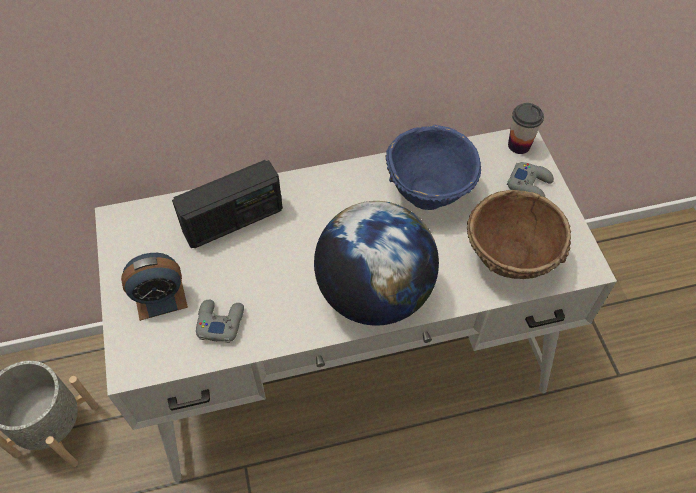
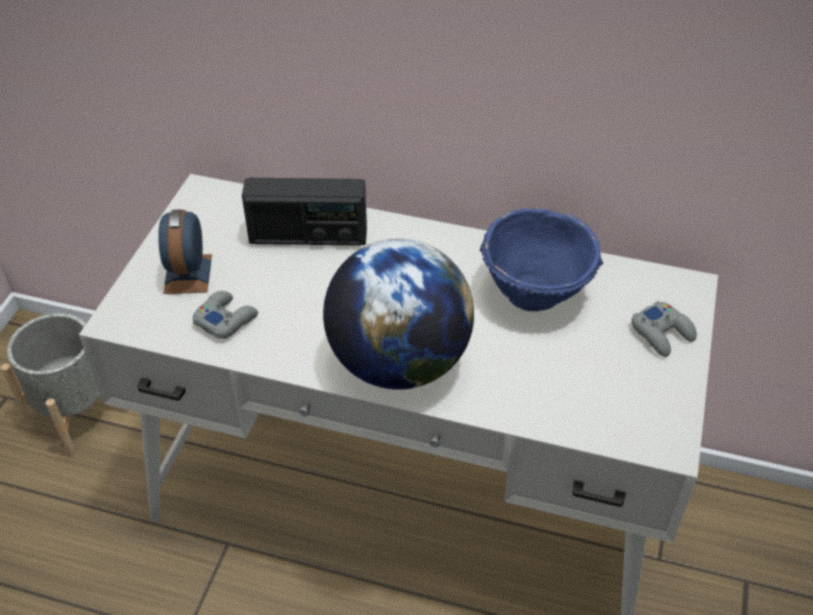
camera: 30 degrees right, 10 degrees down
alarm clock [121,253,188,321] -> alarm clock turned 75 degrees clockwise [158,209,212,294]
brown bowl [467,190,571,279] -> none
cup [508,103,544,154] -> none

